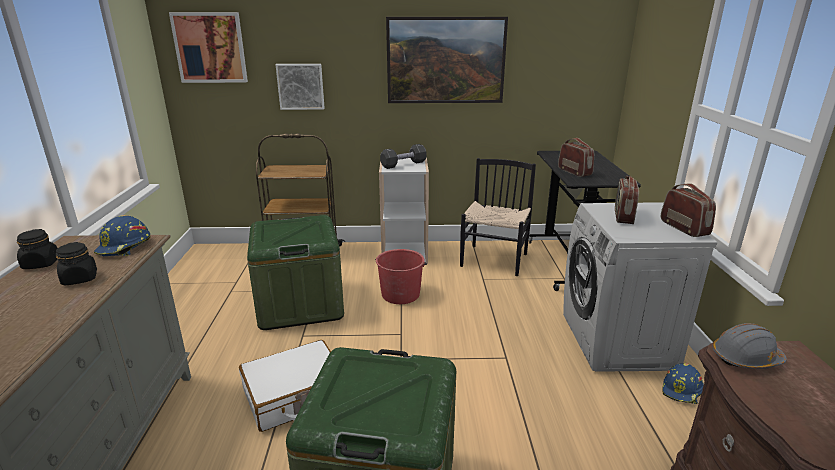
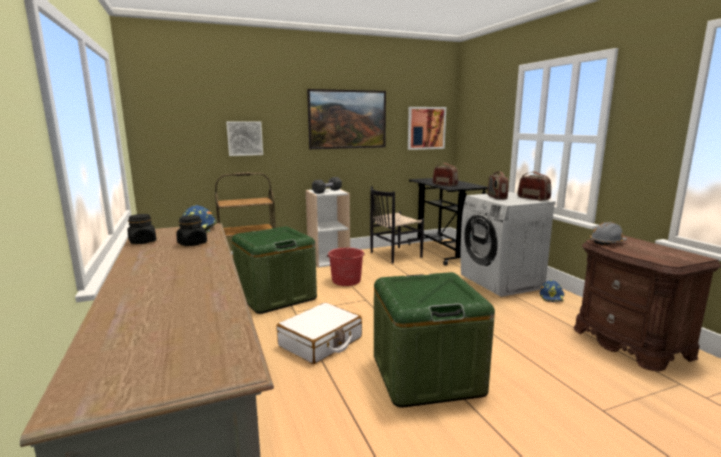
camera: 20 degrees left, 10 degrees down
picture [169,12,248,83] -> picture moved to [408,107,446,150]
black chair [460,158,536,276] -> black chair turned 120 degrees counterclockwise [370,186,424,264]

